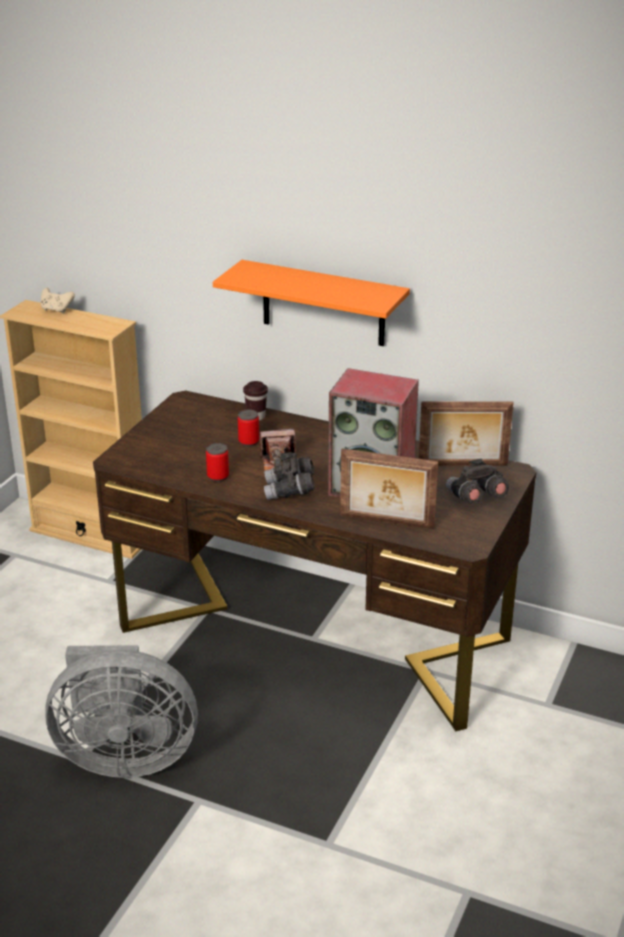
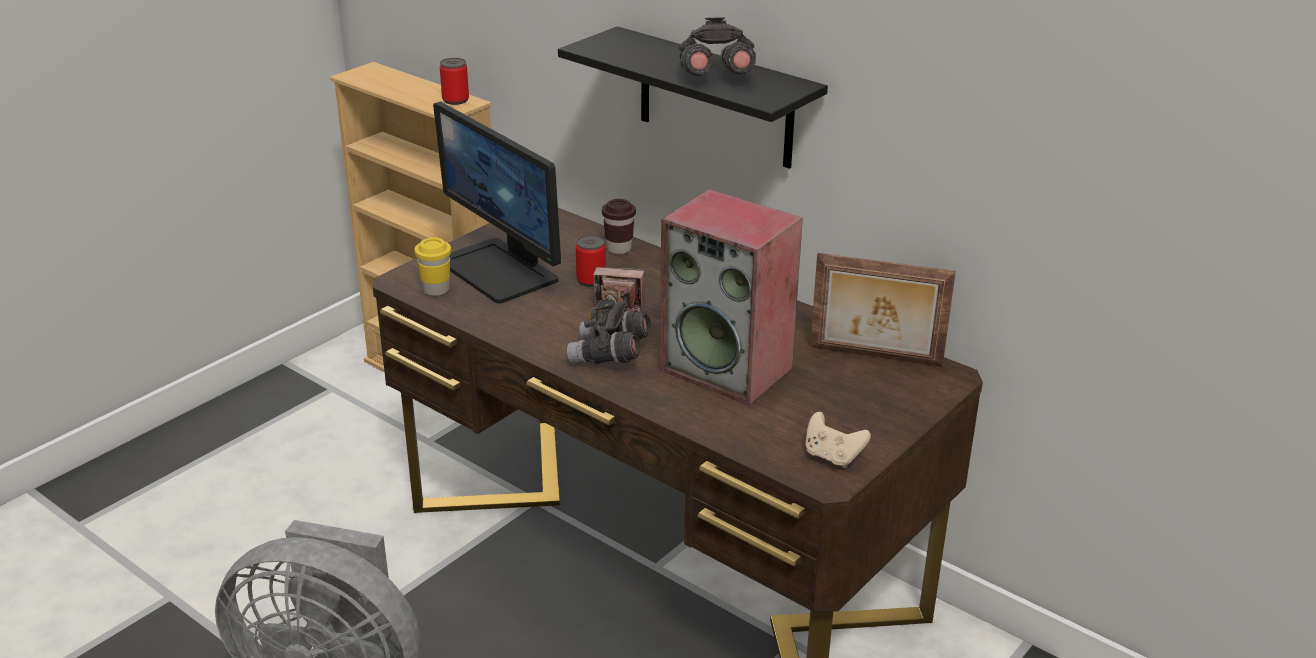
camera: 15 degrees right, 0 degrees up
beige game controller [41,287,75,314] -> beige game controller moved to [805,412,871,468]
can [206,443,229,482] -> can moved to [440,58,469,105]
orange shelf [213,260,410,346] -> black shelf [558,26,828,169]
picture frame [340,448,439,529] -> none
grey binoculars [446,459,509,504] -> grey binoculars moved to [678,17,756,76]
none -> yellow cup [415,237,451,296]
none -> monitor [433,101,561,304]

